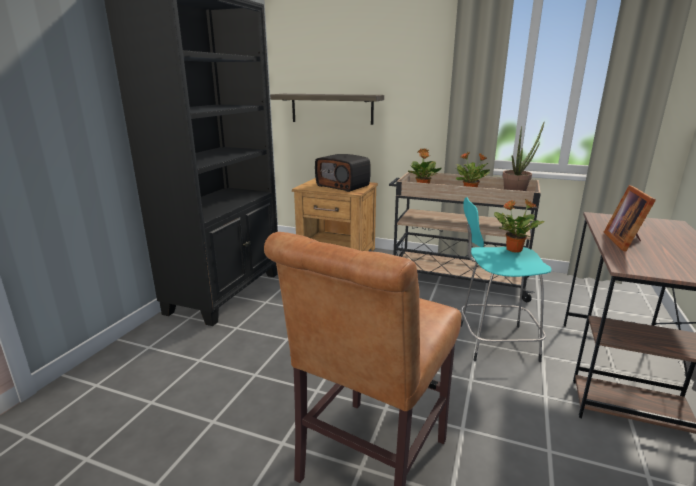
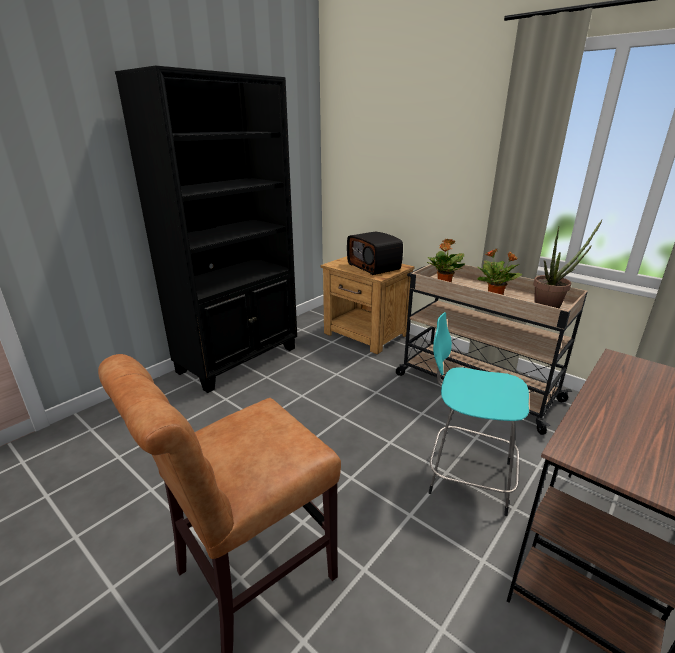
camera: 20 degrees right, 5 degrees up
shelf [270,94,384,125] -> none
potted plant [494,199,545,253] -> none
picture frame [604,185,656,252] -> none

